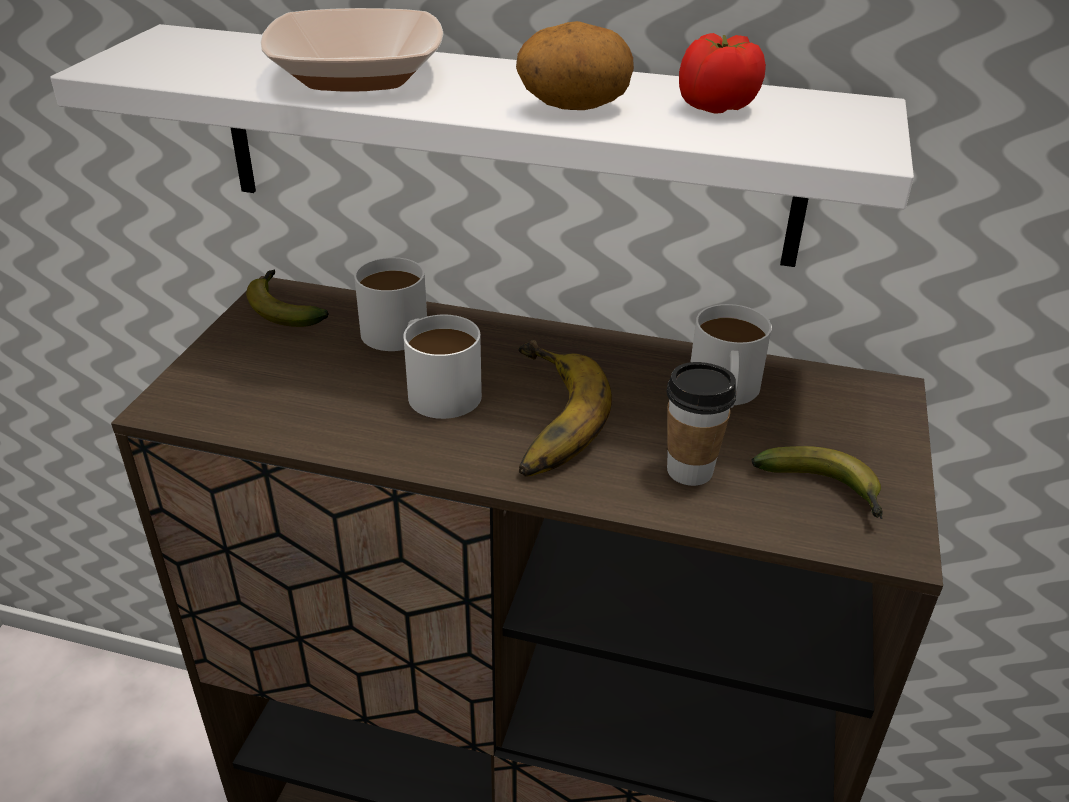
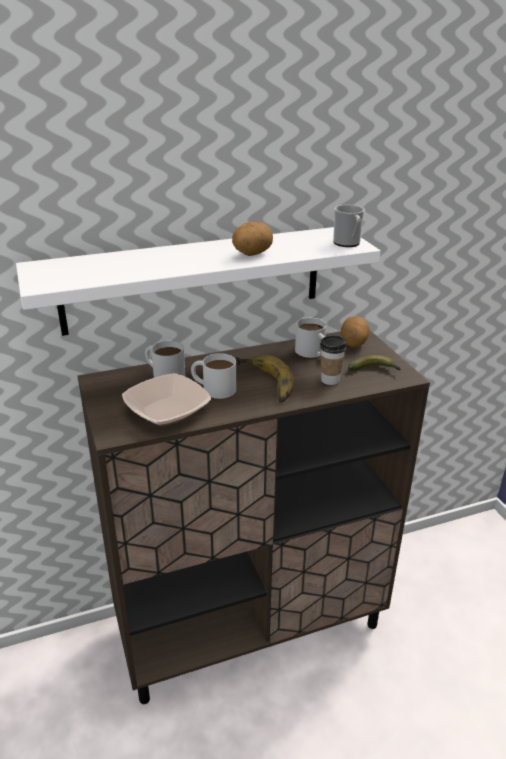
camera: 35 degrees left, 5 degrees down
banana [246,269,329,327] -> none
bowl [260,8,443,92] -> bowl moved to [122,373,211,426]
tomato [679,33,766,114] -> none
none -> mug [333,205,365,247]
none -> potato [341,316,369,348]

